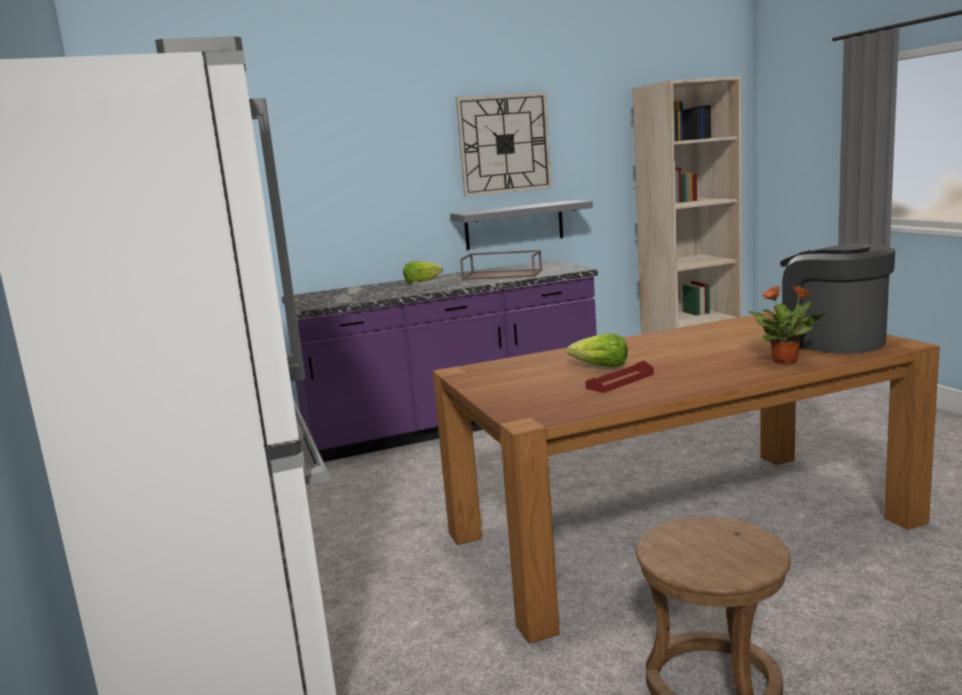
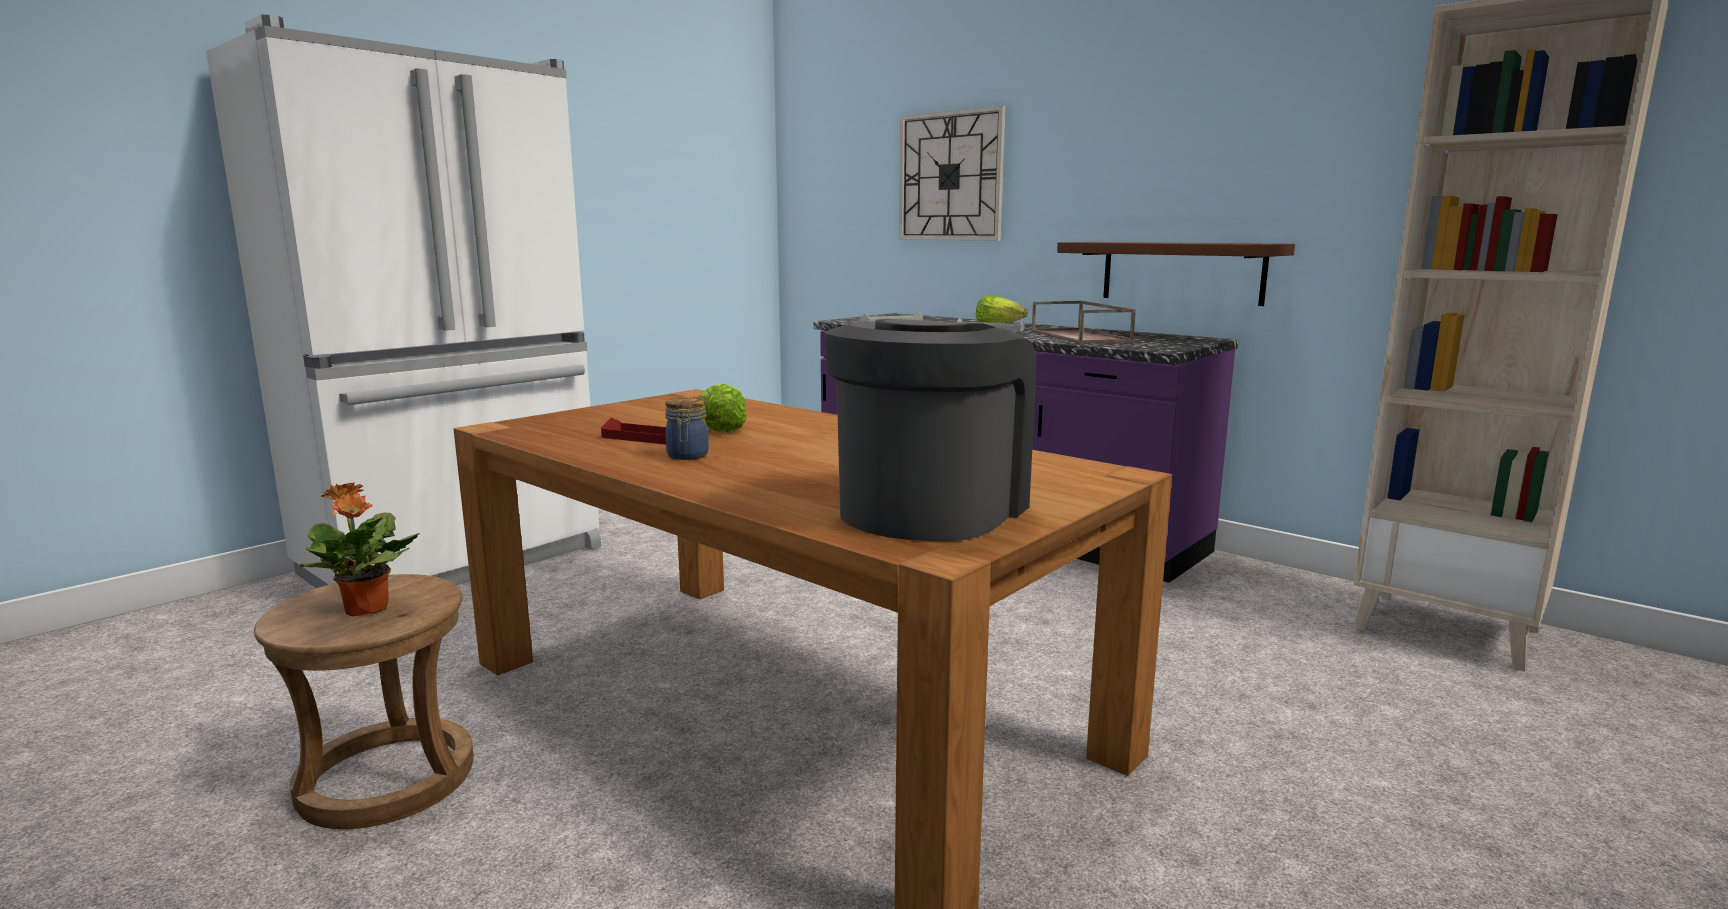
camera: 60 degrees right, 0 degrees up
grey shelf [450,200,593,250] -> brown shelf [1057,242,1295,306]
wall clock [456,92,552,197] -> wall clock moved to [899,106,1006,241]
potted plant [748,286,824,364] -> potted plant moved to [300,483,420,616]
none -> jar [665,397,709,460]

